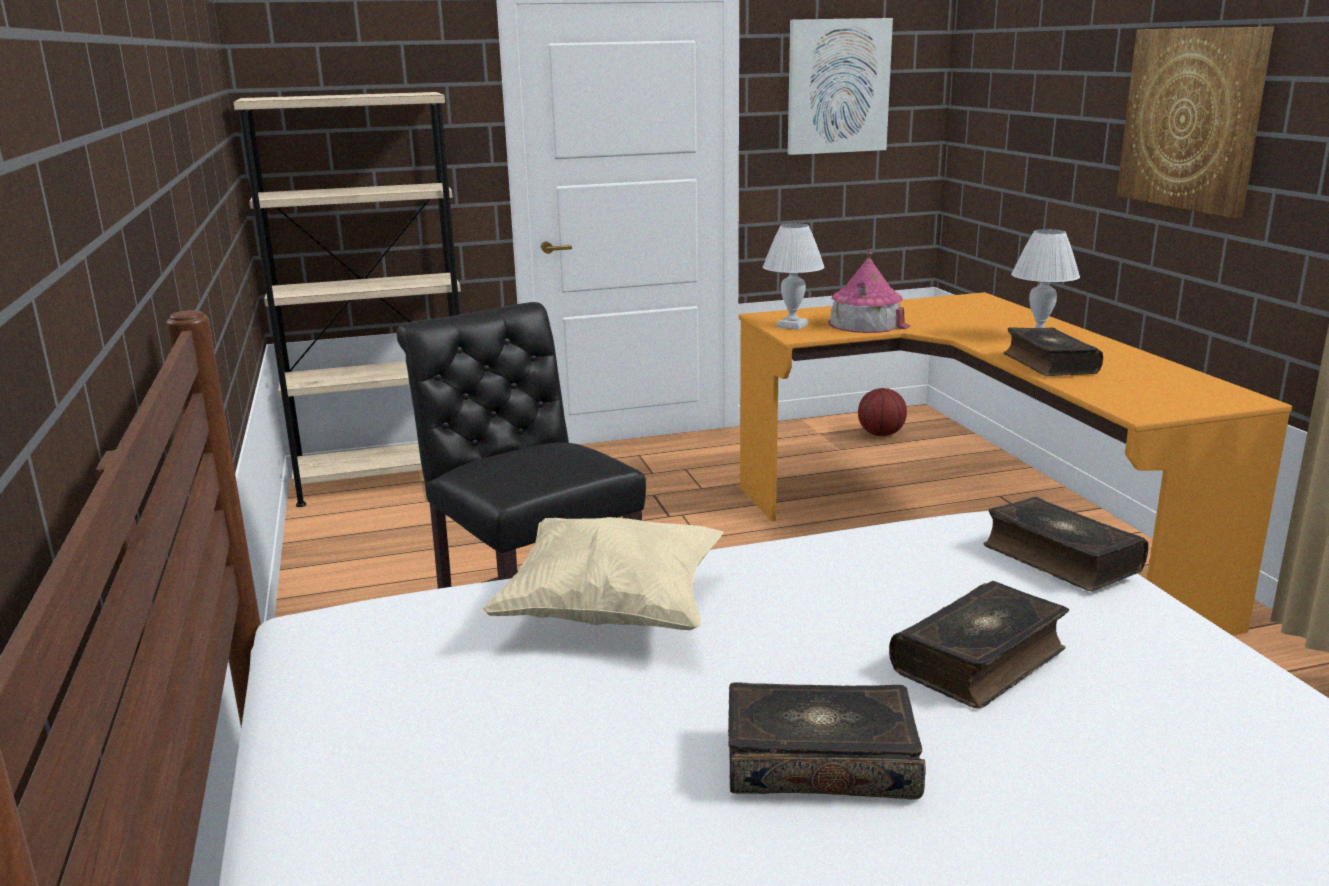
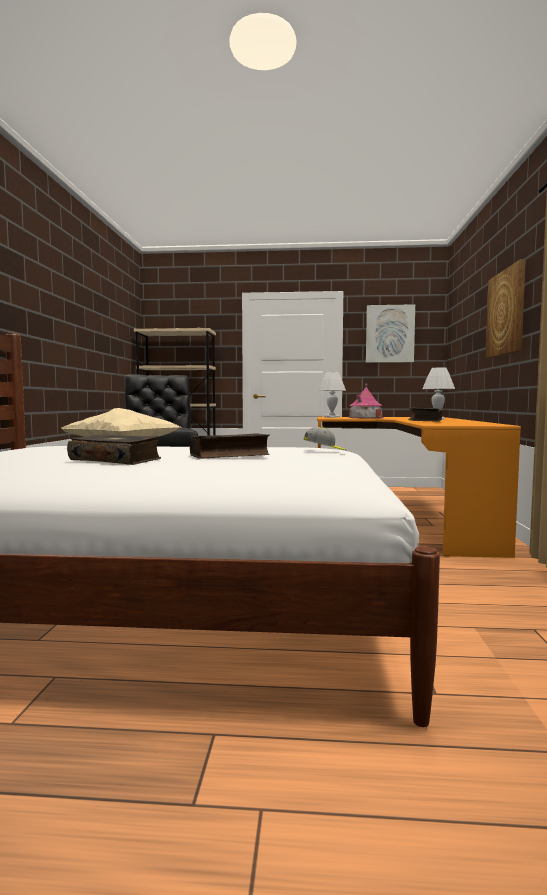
camera: 20 degrees right, 15 degrees down
basketball [858,388,907,436] -> none
book [984,497,1149,591] -> cap [303,427,346,450]

